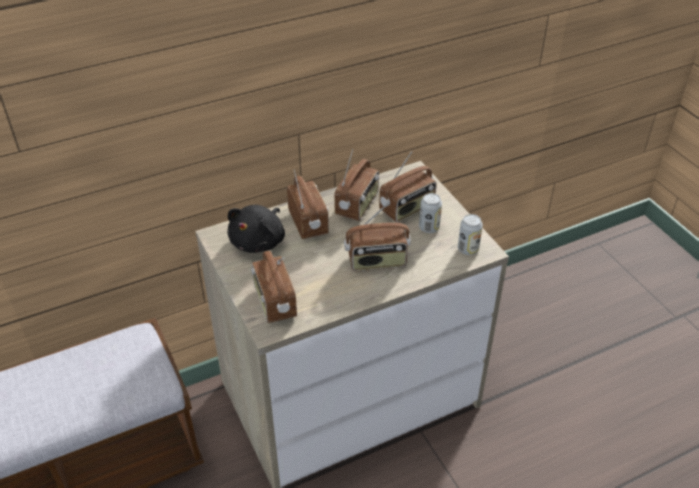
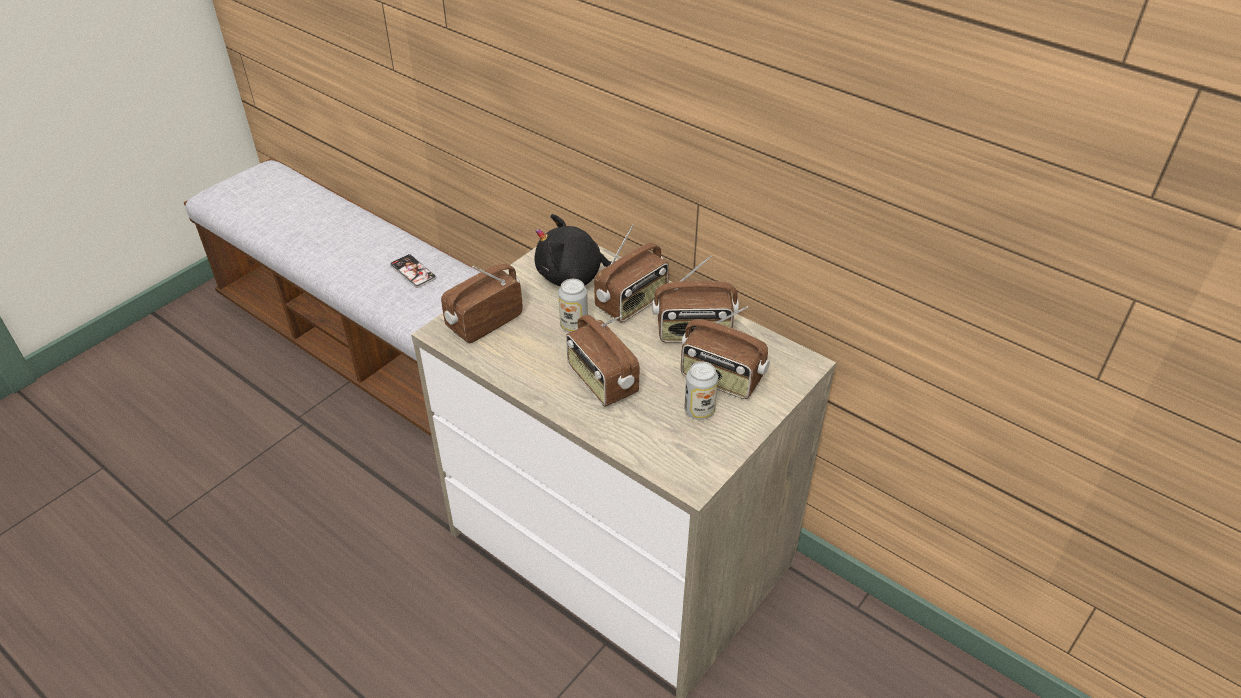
camera: 65 degrees right, 0 degrees up
can [458,214,483,255] -> can moved to [558,279,588,332]
none -> phone [390,254,436,288]

